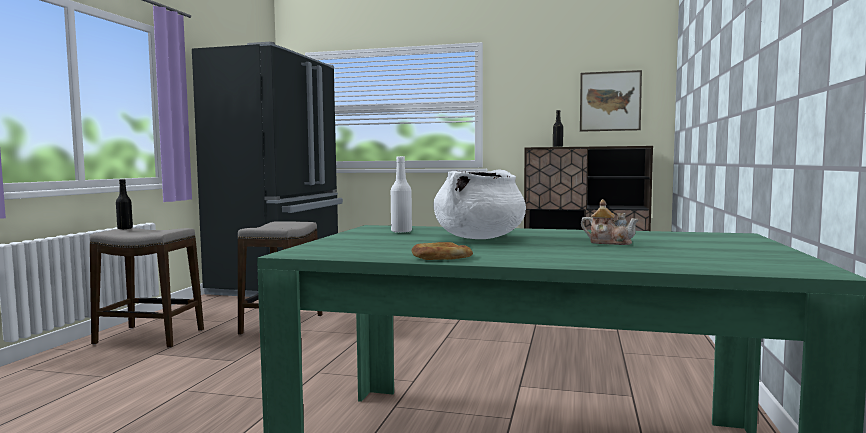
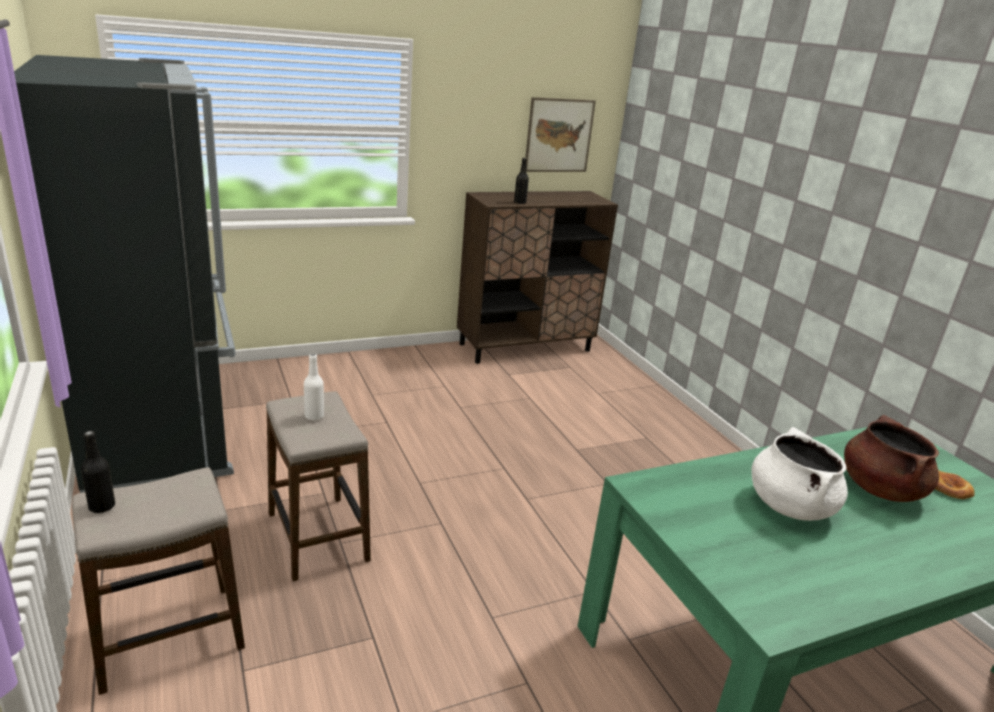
camera: 40 degrees left, 20 degrees up
white bottle [391,156,412,233] -> white bottle moved to [304,354,324,421]
bread [411,242,473,260] -> bread moved to [935,470,975,499]
teapot [581,199,639,245] -> brown cooking pot [844,415,939,502]

